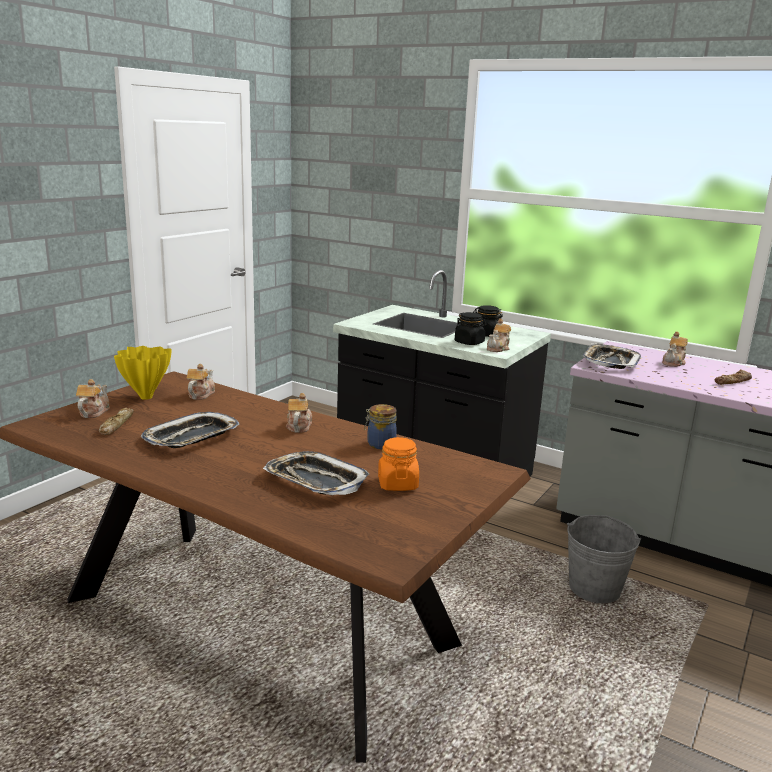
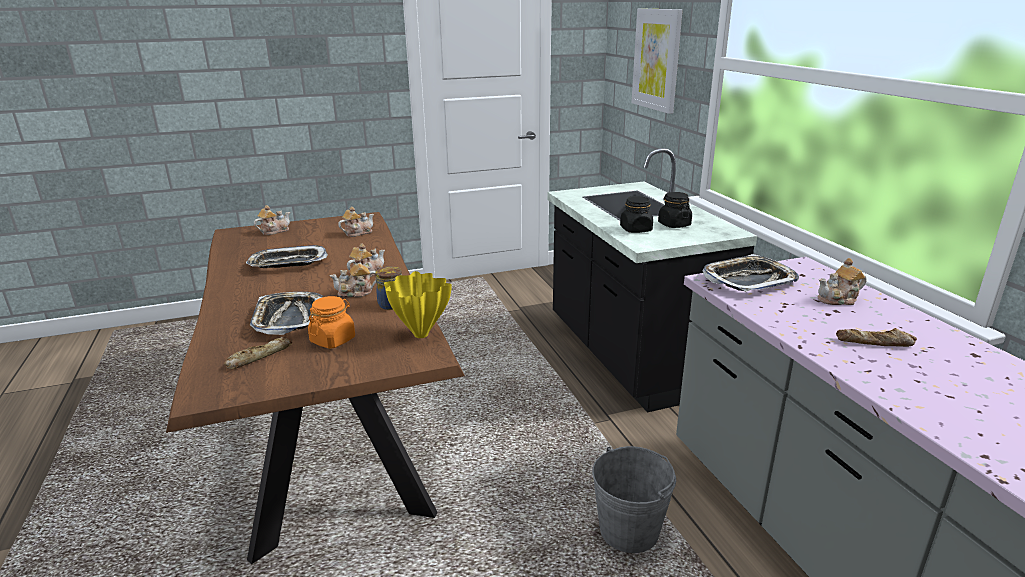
camera: 40 degrees right, 5 degrees up
bread [99,408,134,435] -> bread moved to [224,337,292,369]
yellow vase [114,346,172,400] -> yellow vase moved to [384,271,452,338]
teapot [487,319,511,352] -> teapot moved to [329,257,376,297]
none -> picture [631,9,683,114]

